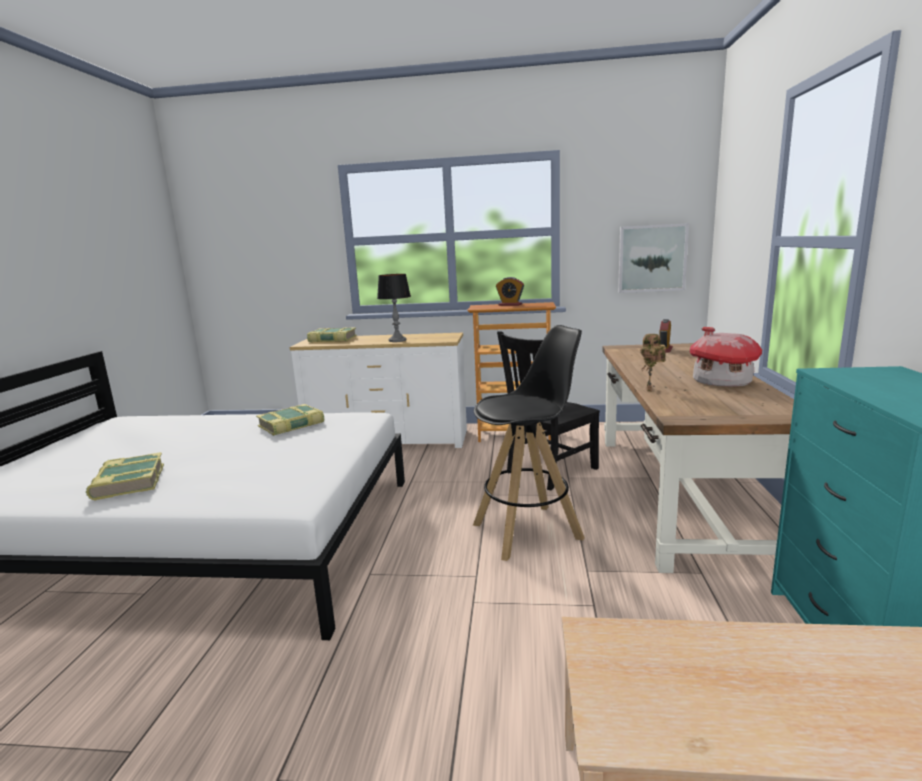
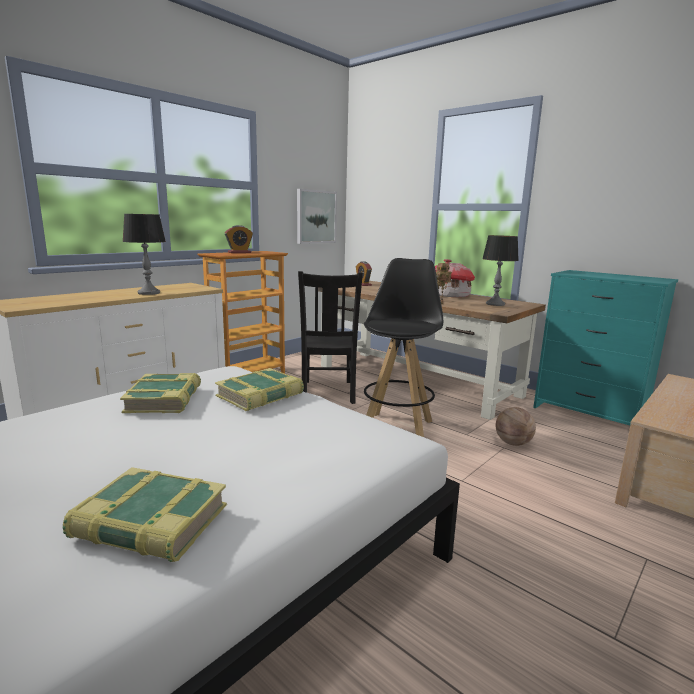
camera: 55 degrees left, 0 degrees up
book [307,327,357,342] -> book moved to [215,368,304,411]
none -> table lamp [482,235,519,306]
none -> basketball [496,407,536,446]

